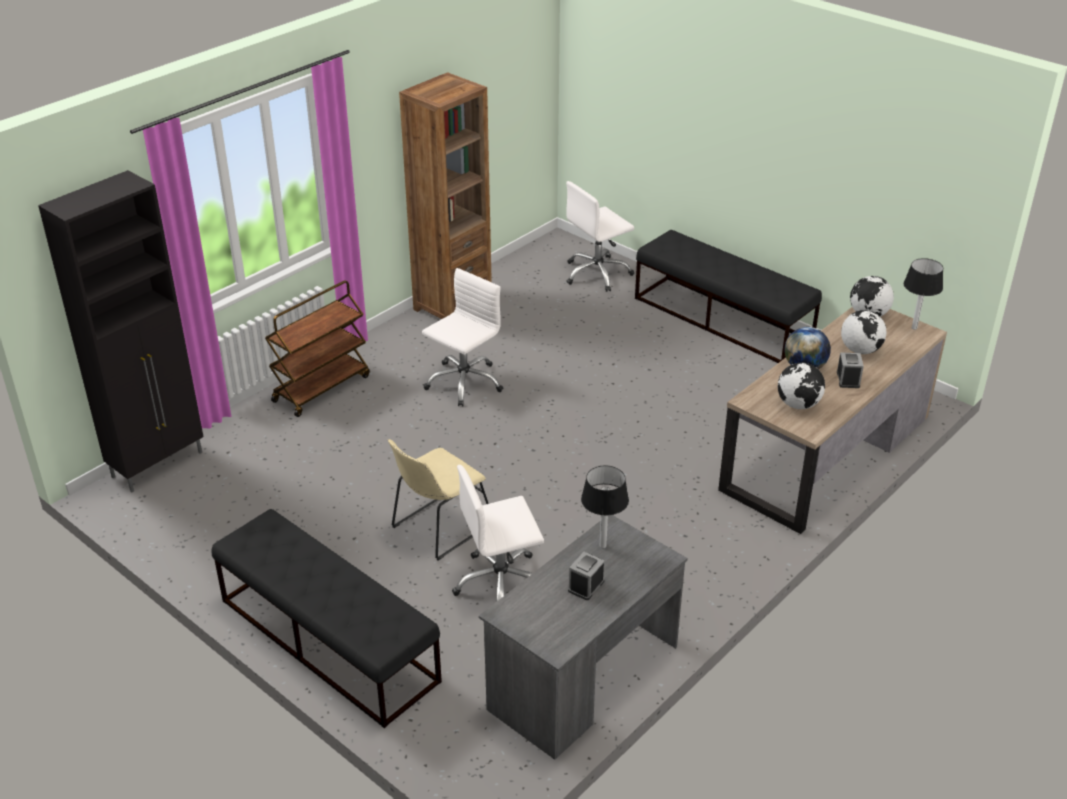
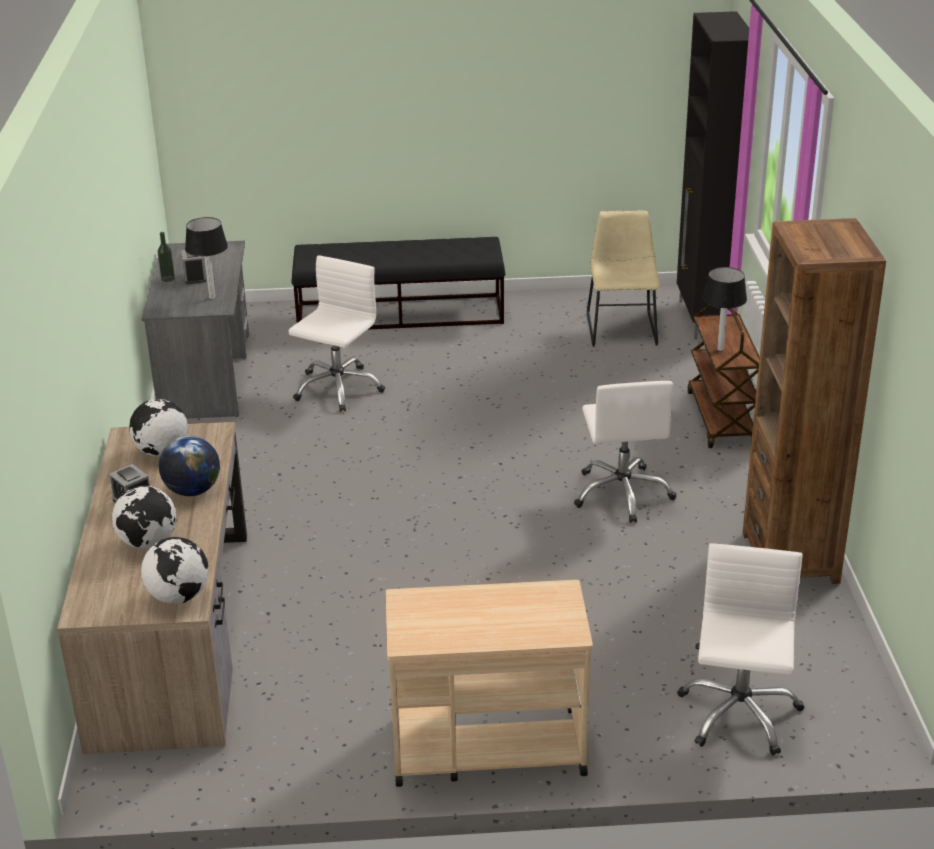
camera: 135 degrees right, 5 degrees down
beige chair [387,439,489,561] -> beige chair moved to [587,211,660,347]
black bench [635,230,822,363] -> beige cart [386,580,593,787]
table lamp [904,258,943,330] -> table lamp moved to [702,267,747,351]
none -> bottle [157,232,175,282]

